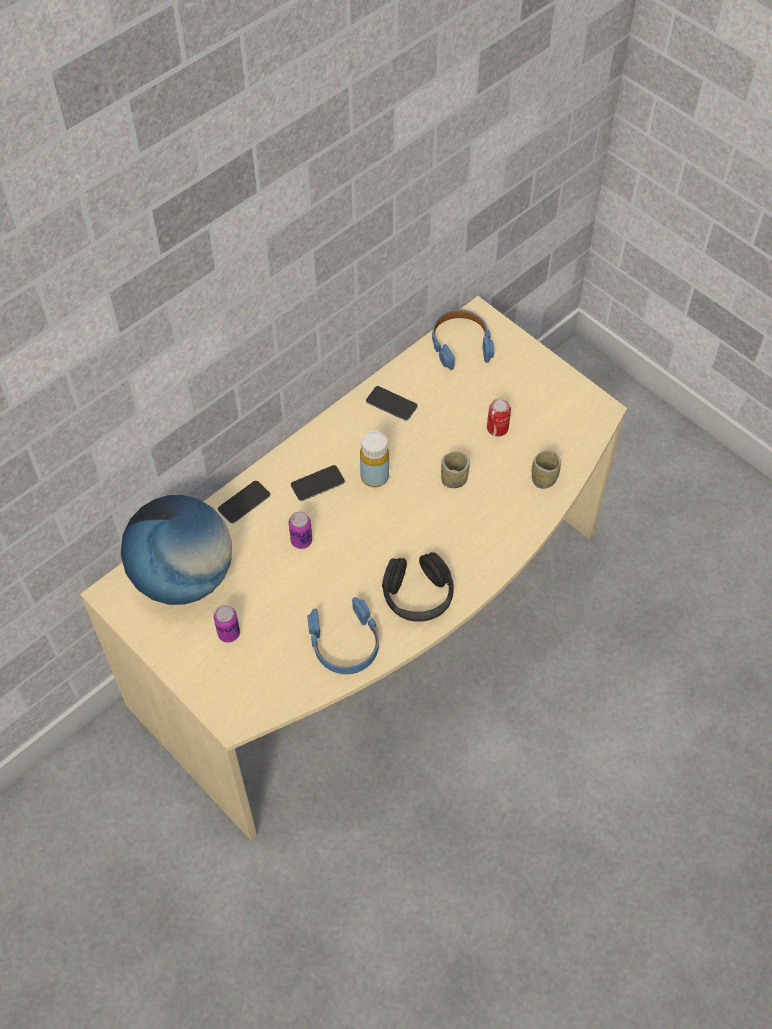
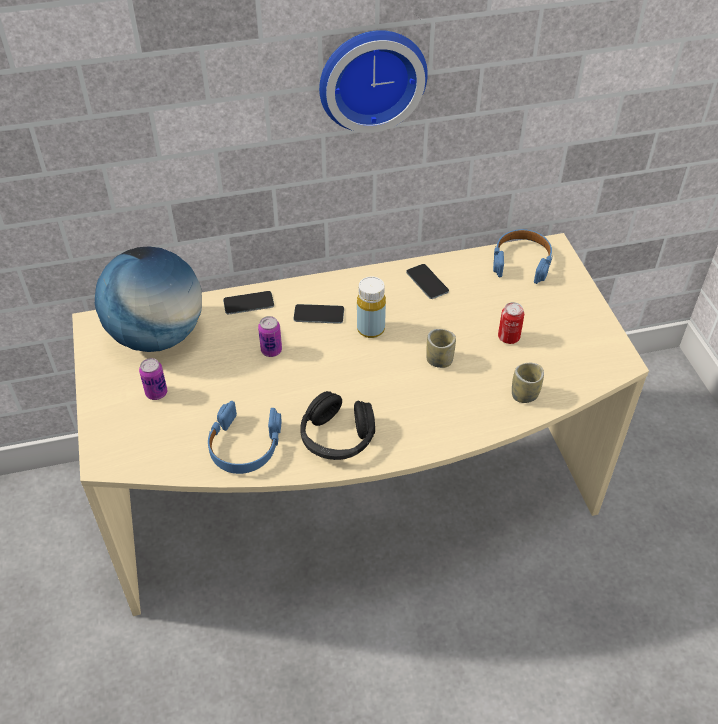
camera: 30 degrees right, 10 degrees down
none -> wall clock [319,30,428,133]

